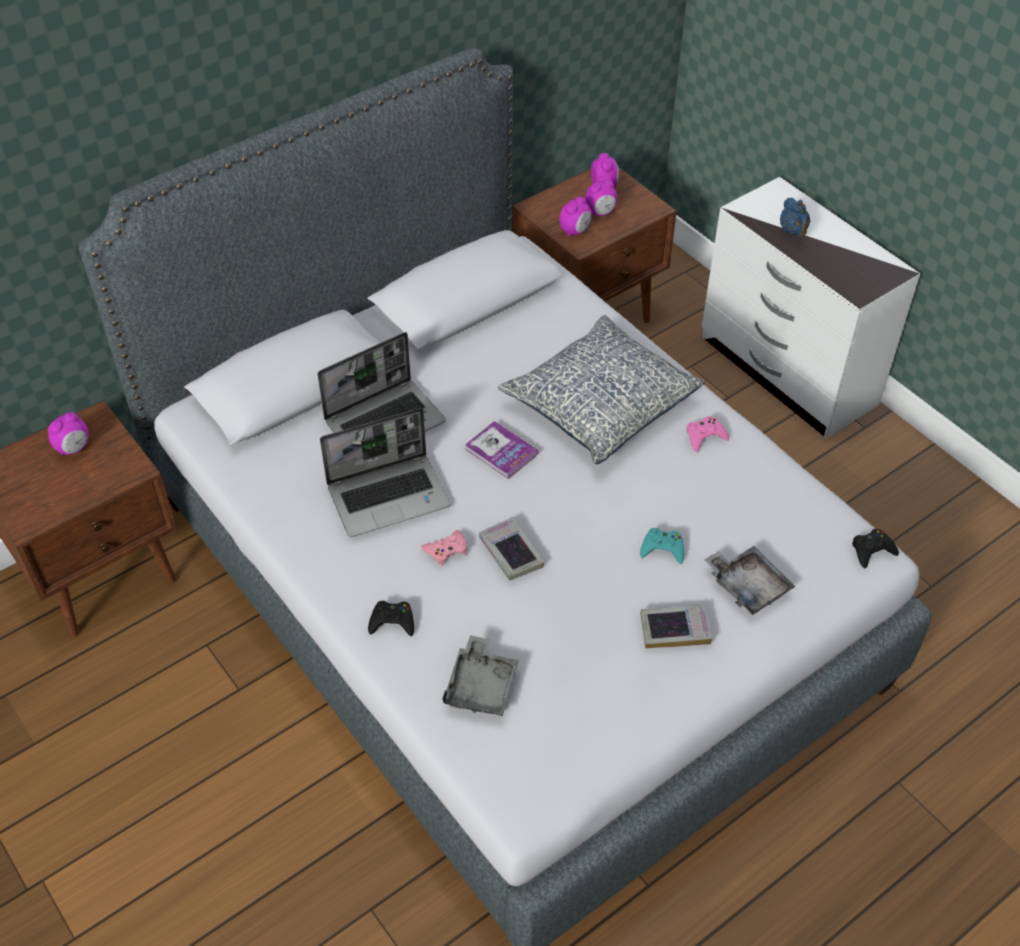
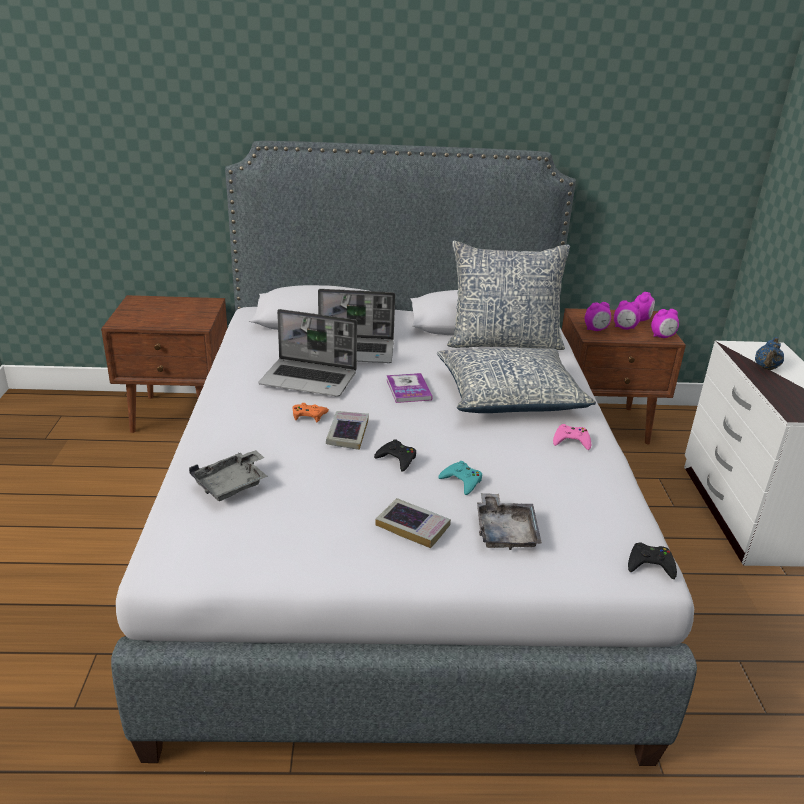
camera: 35 degrees right, 20 degrees down
alarm clock [48,412,89,455] -> alarm clock moved to [651,309,679,338]
black game controller [368,601,414,636] -> black game controller moved to [374,439,416,472]
pink game controller [421,530,467,566] -> orange game controller [292,403,329,422]
none -> pillow [447,241,570,350]

